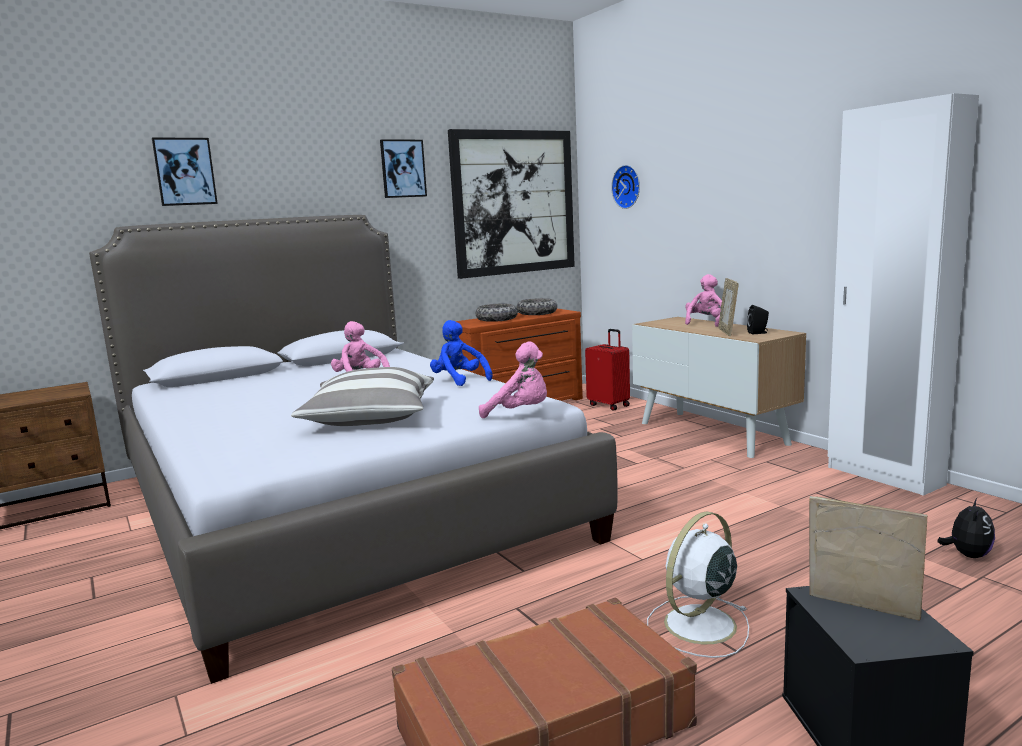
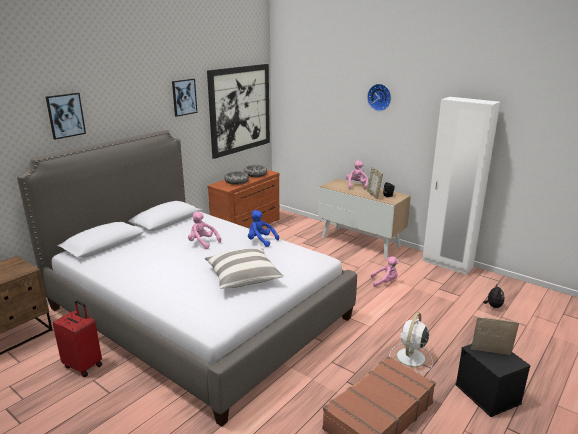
camera: 20 degrees left, 10 degrees up
pink plush toy [479,341,547,418] -> pink plush toy moved to [371,256,399,287]
red suitcase [585,329,630,411] -> red suitcase moved to [53,300,102,377]
wall clock [611,165,640,209] -> wall clock moved to [367,84,391,111]

